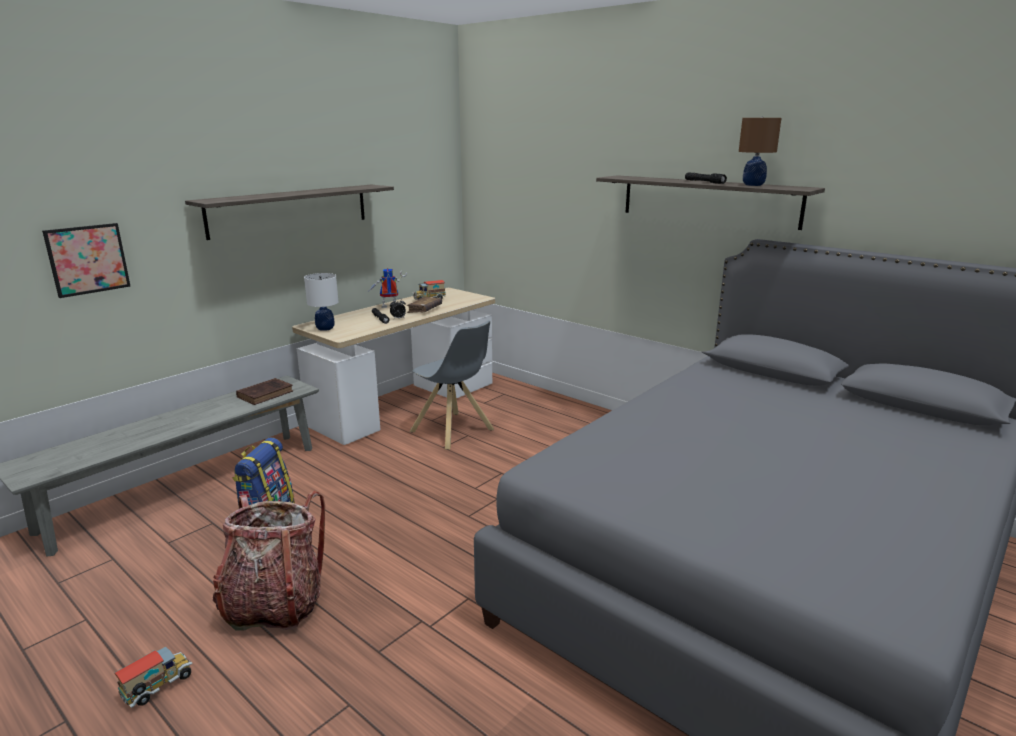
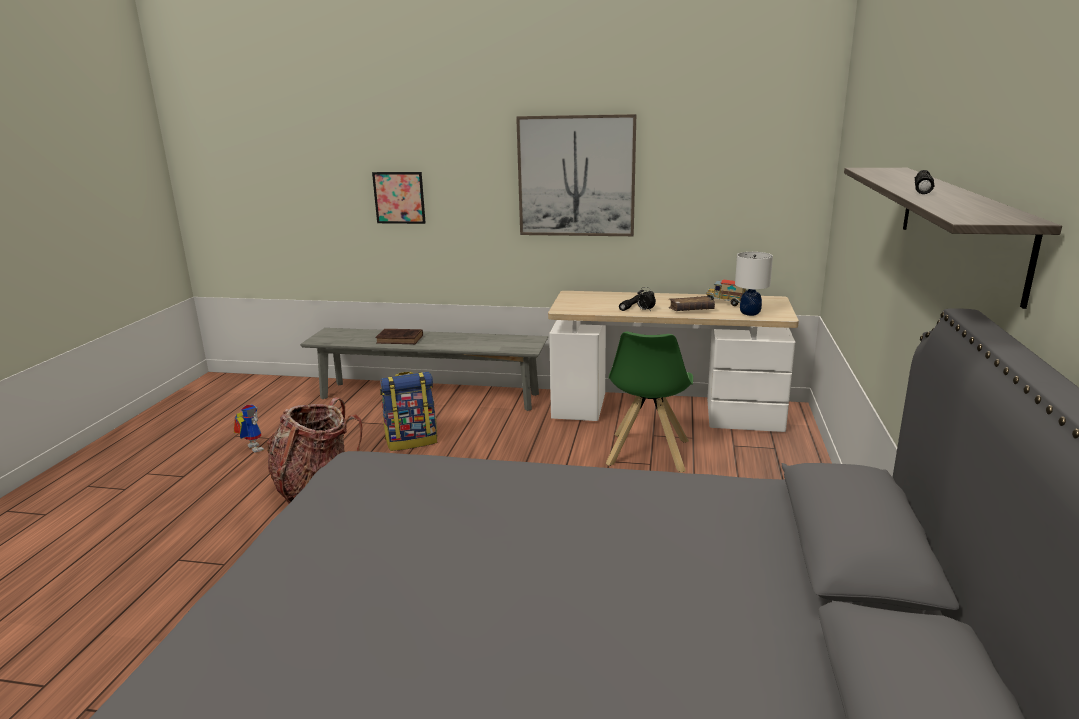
camera: 60 degrees right, 0 degrees up
toy truck [114,646,193,708] -> none
shelf [185,184,394,240] -> picture [516,114,636,236]
brown book [236,378,293,405] -> brown book moved to [376,329,423,344]
white table lamp [304,273,339,331] -> white table lamp moved to [735,252,773,316]
toy robot [369,269,407,308] -> toy robot moved to [233,405,264,453]
grey chair [410,320,494,450] -> green chair [606,332,693,473]
brown table lamp [739,117,781,186] -> none

